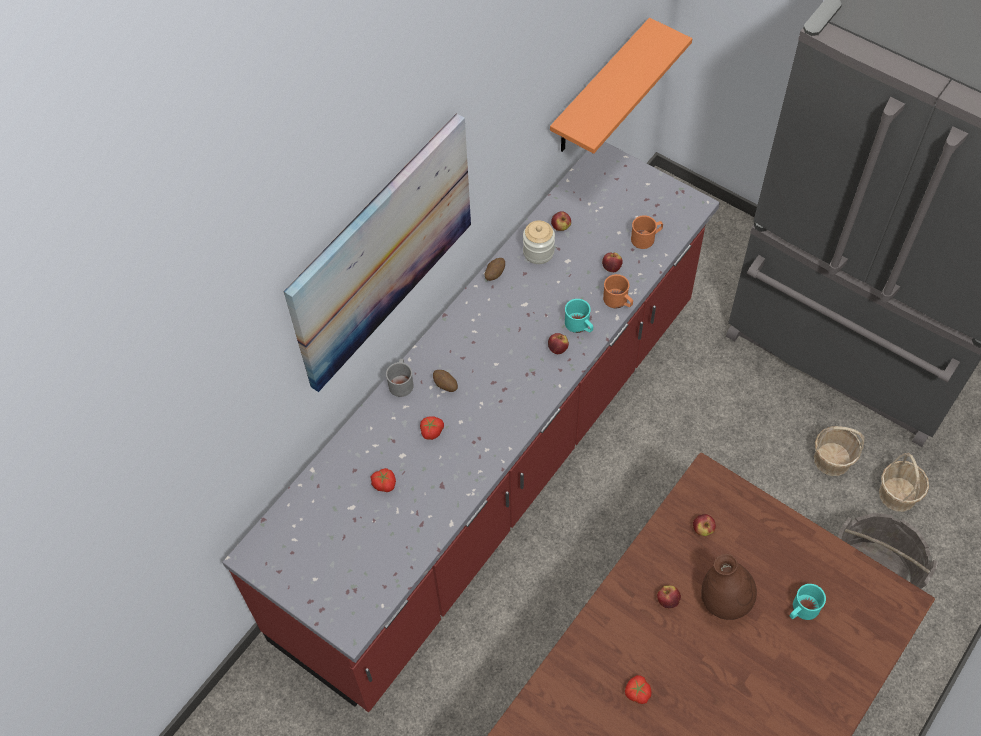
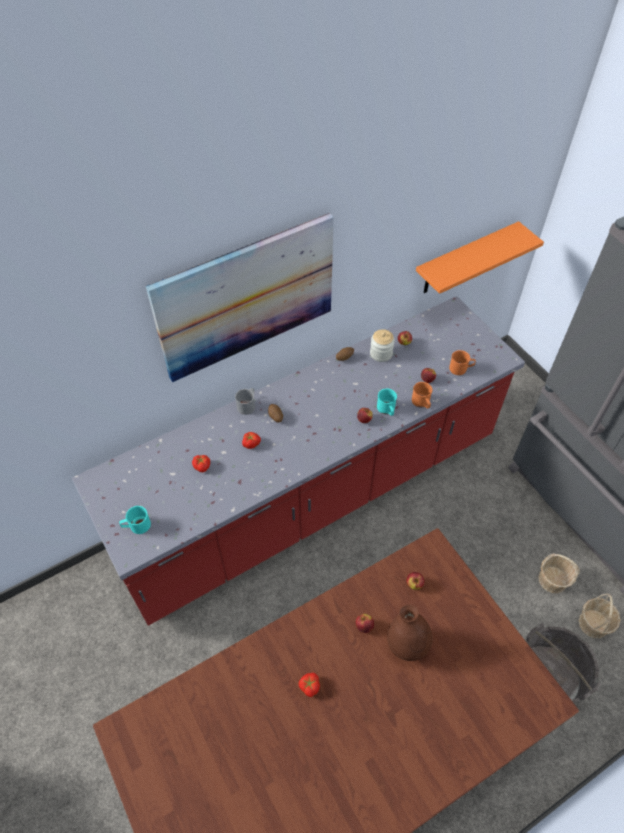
camera: 20 degrees right, 5 degrees down
turquoise mug [790,584,826,620] -> turquoise mug moved to [119,506,151,534]

